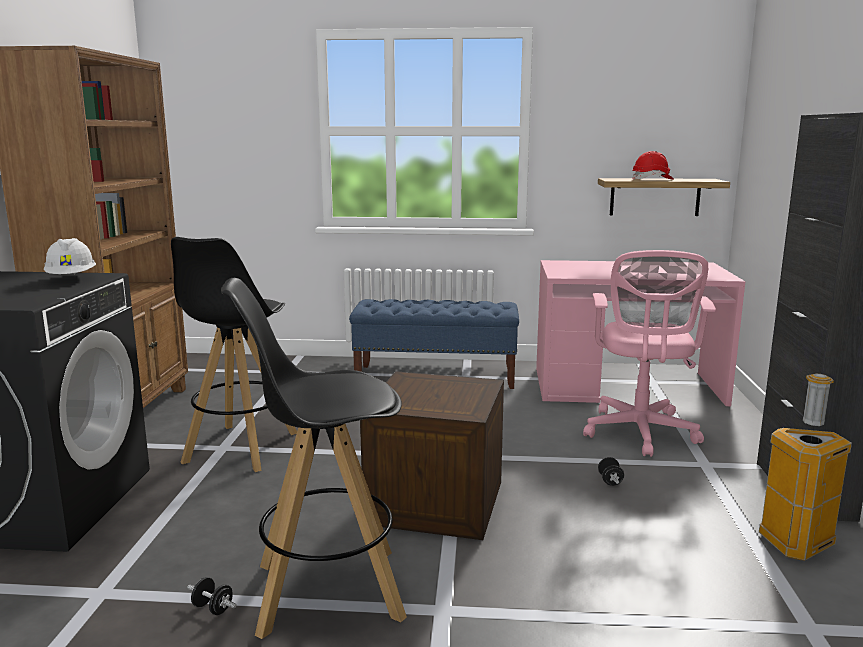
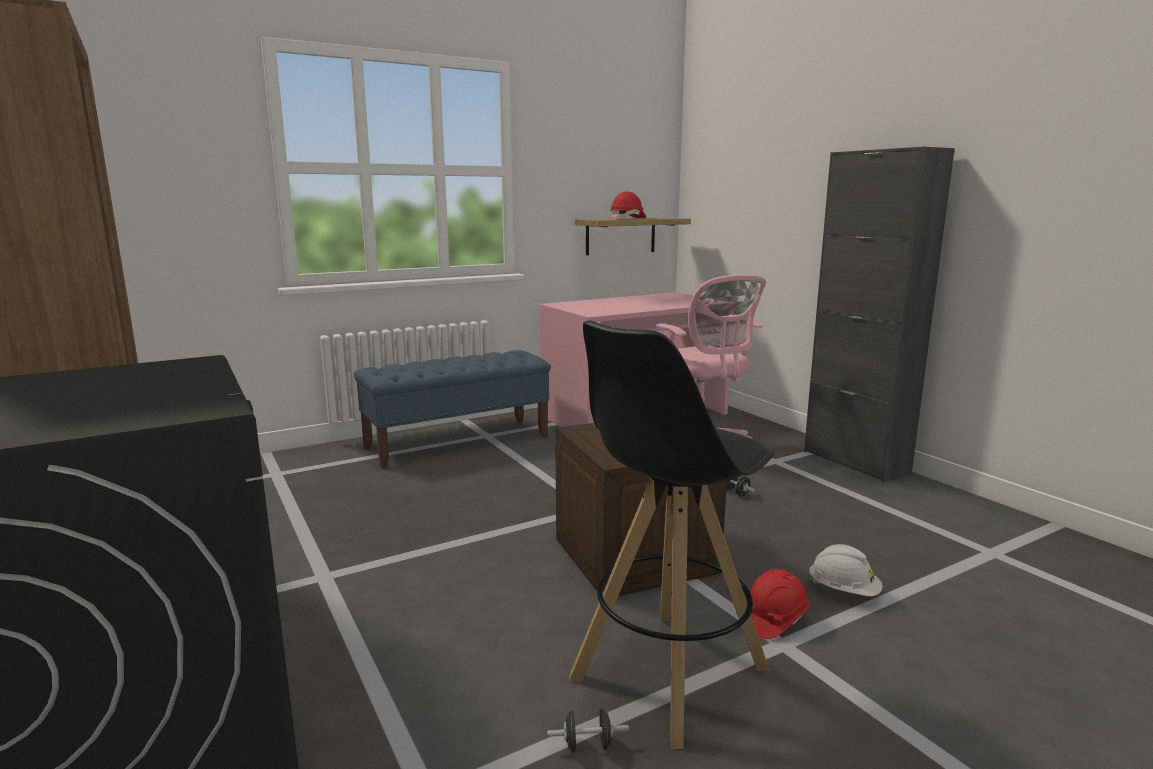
camera: 35 degrees left, 0 degrees up
white hard hat [44,238,96,274] -> white hard hat moved to [808,544,883,596]
black stool [171,237,297,472] -> none
trash can [759,374,852,561] -> none
none -> red hard hat [746,569,810,639]

